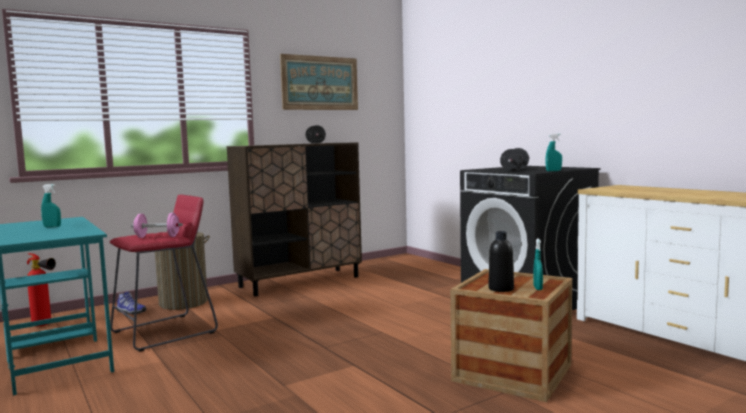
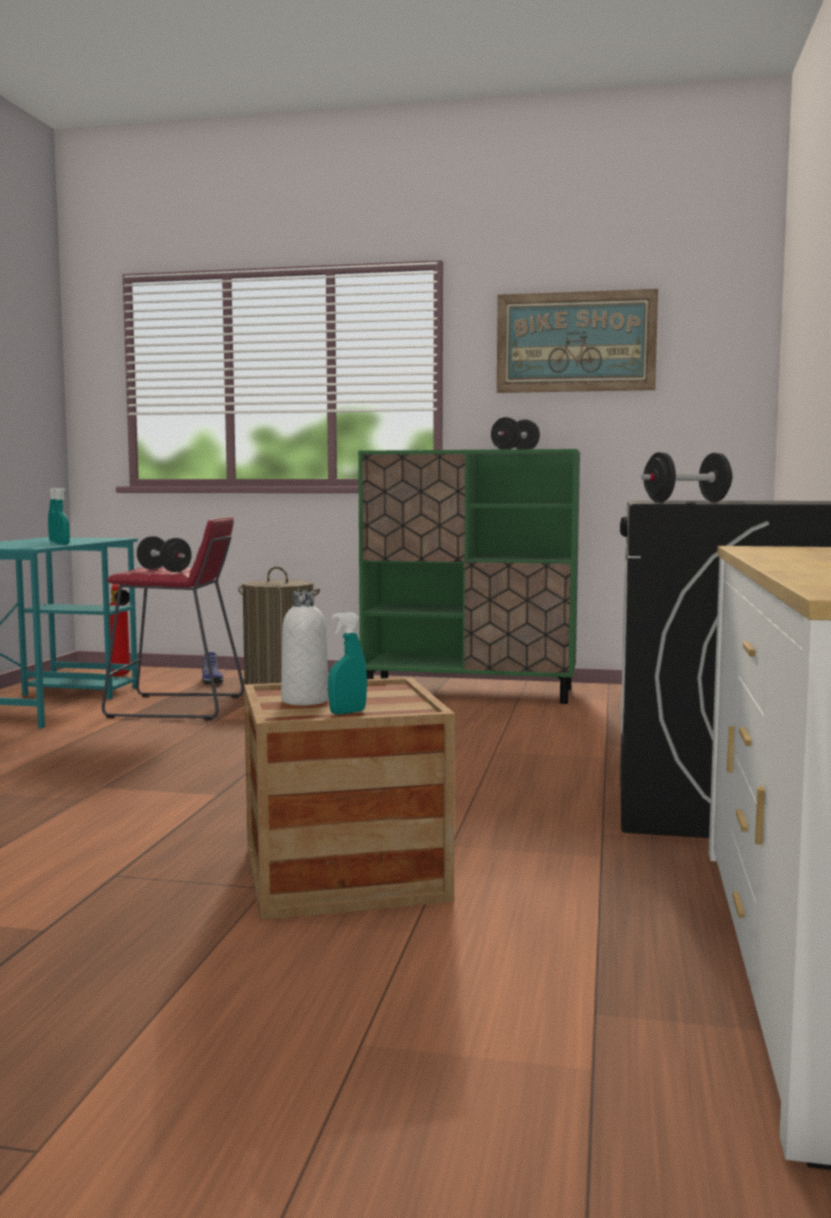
camera: 45 degrees right, 0 degrees up
pink dumbbell [131,213,183,238] -> black dumbbell [137,536,192,572]
brown cabinet [227,143,362,296] -> green cabinet [358,449,580,704]
black bottle [488,231,514,292] -> white bottle [281,591,329,706]
turquoise spray bottle [545,133,562,171] -> turquoise spray bottle moved to [53,488,70,544]

